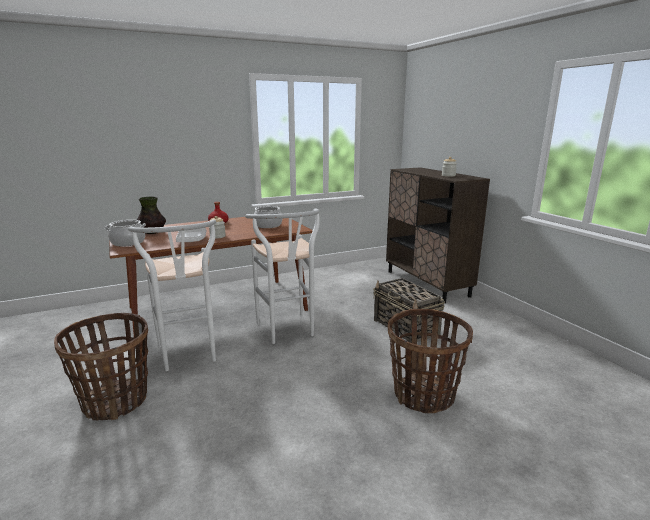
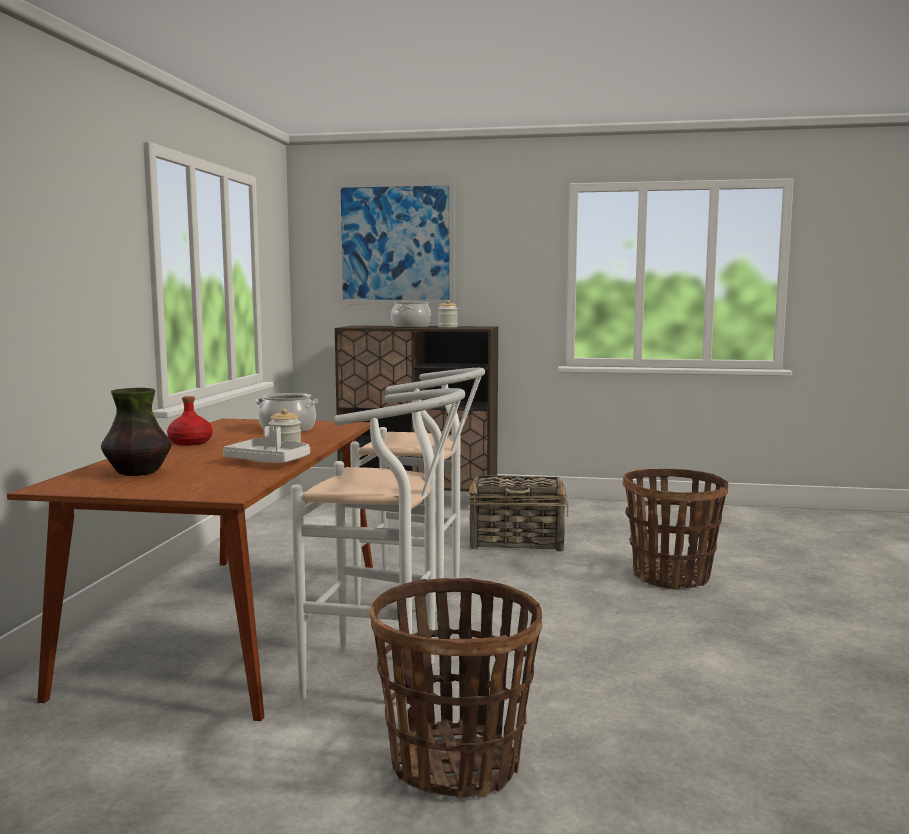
camera: 55 degrees left, 10 degrees down
cooking pot [105,220,146,247] -> cooking pot moved to [391,302,432,328]
none -> picture [336,180,454,304]

